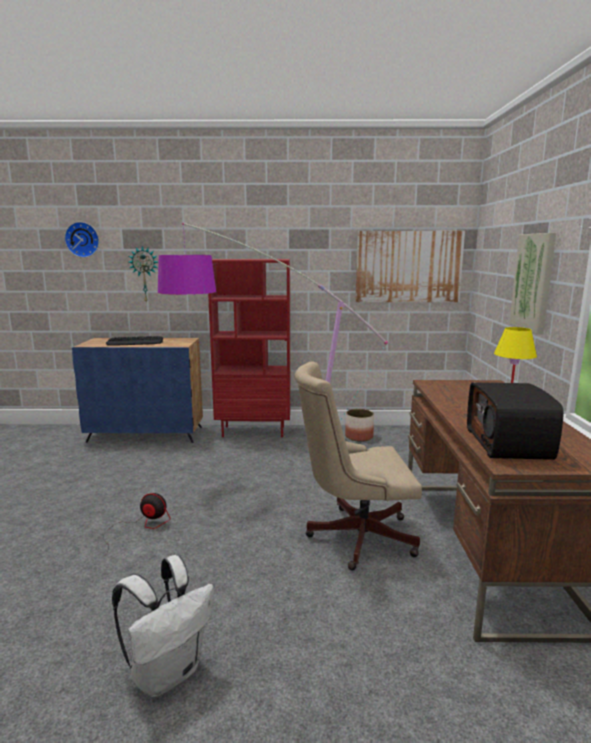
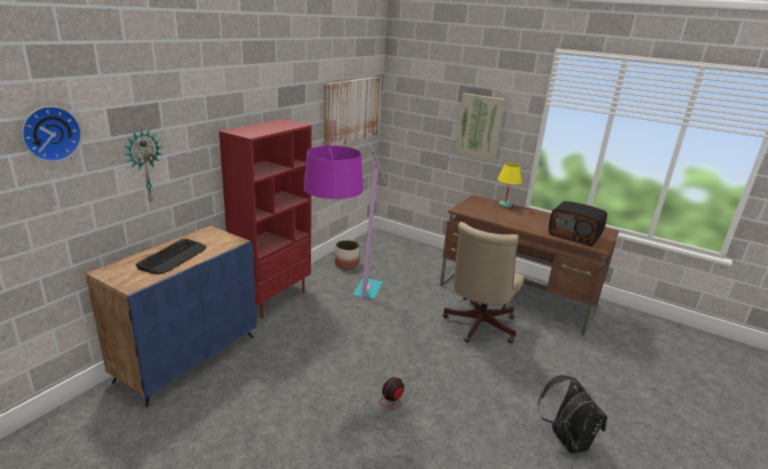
camera: 60 degrees left, 10 degrees up
white backpack [112,555,214,697] -> black backpack [538,375,607,453]

